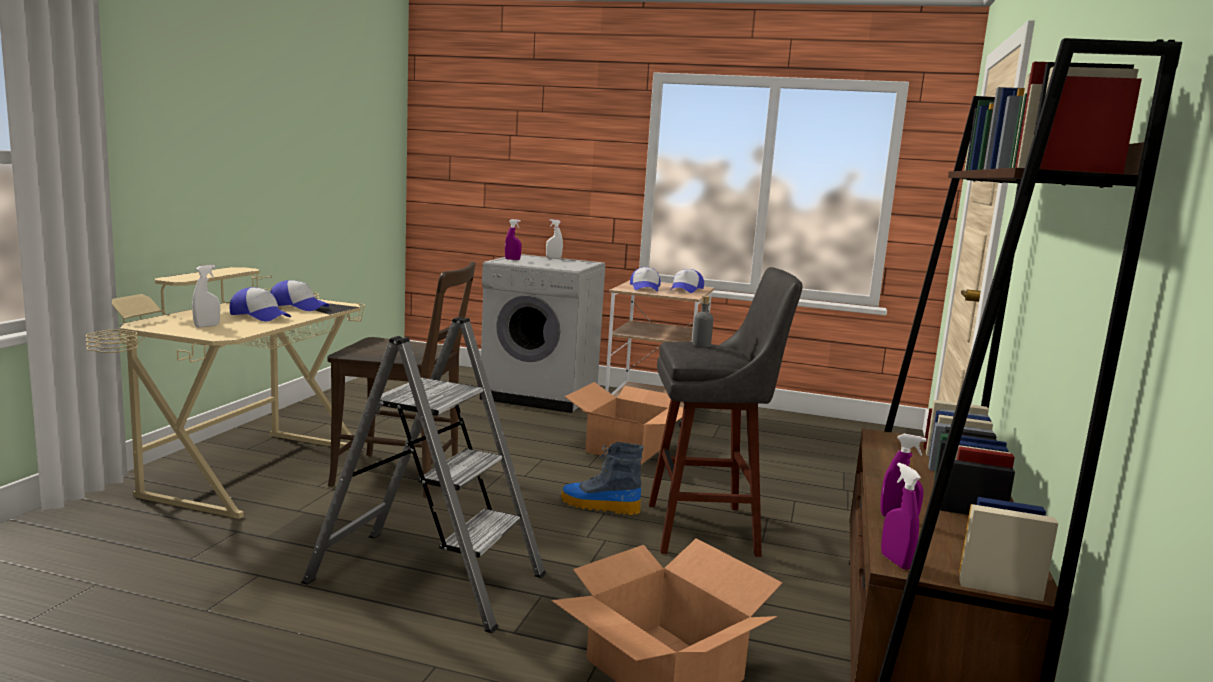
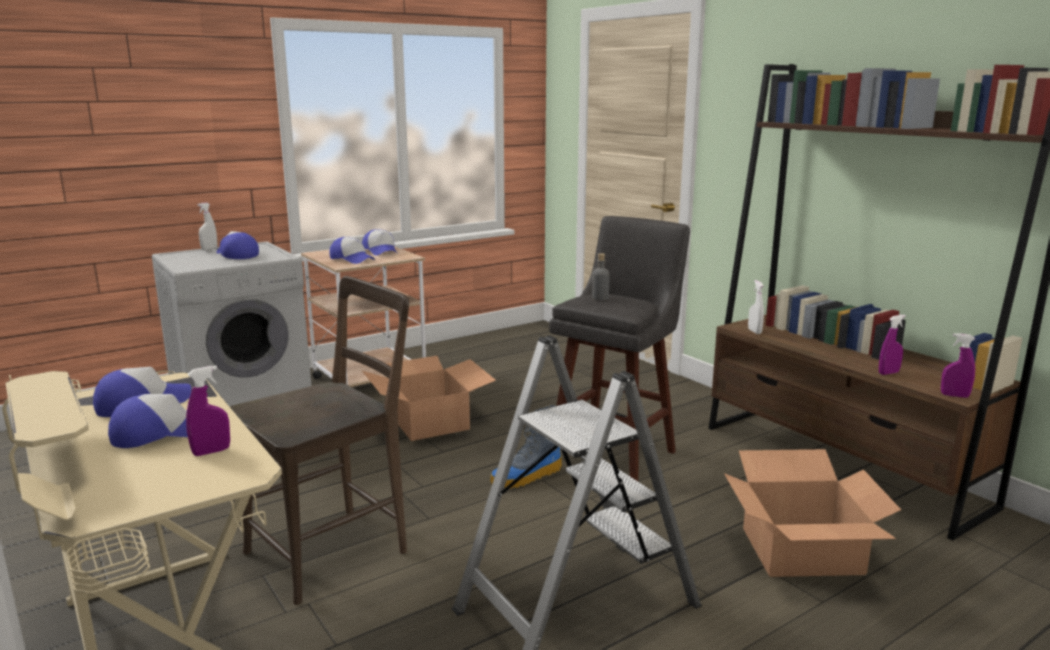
camera: 50 degrees left, 5 degrees up
white spray bottle [192,265,220,328] -> white spray bottle moved to [748,280,764,334]
purple spray bottle [505,219,522,260] -> purple spray bottle moved to [186,366,230,456]
none -> cap [217,231,259,259]

